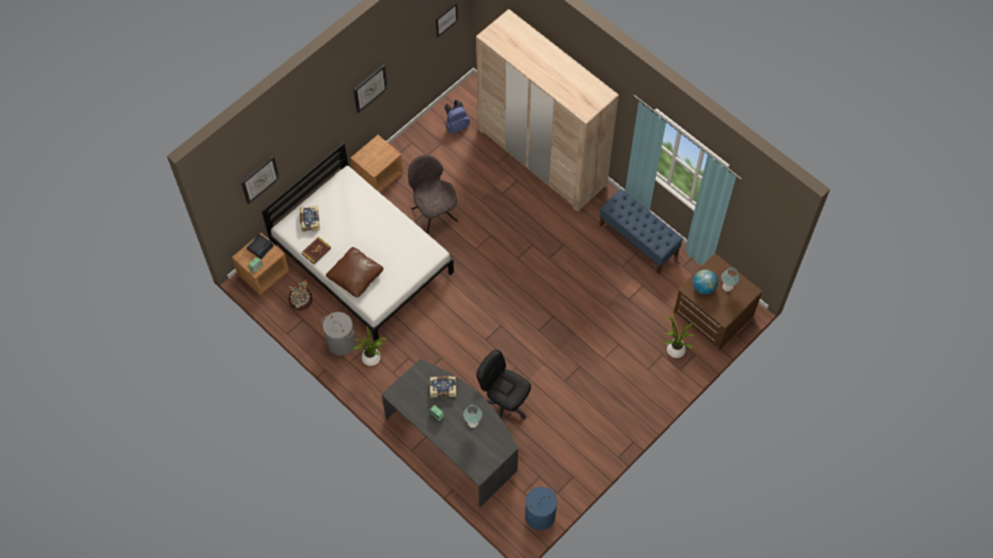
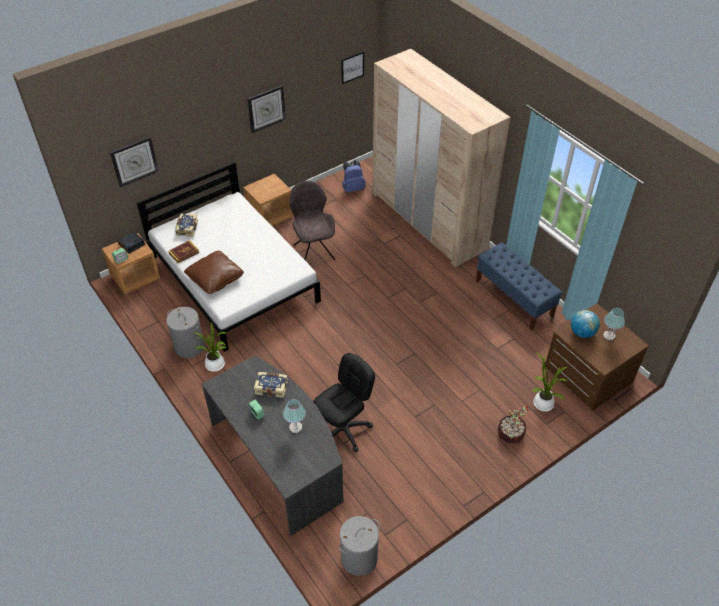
camera: 10 degrees right, 15 degrees down
potted plant [288,280,312,311] -> potted plant moved to [498,406,528,444]
black office chair [476,350,531,419] -> black office chair turned 90 degrees clockwise [313,353,375,452]
blue laundry basket [525,487,557,530] -> grey laundry basket [339,516,380,576]

